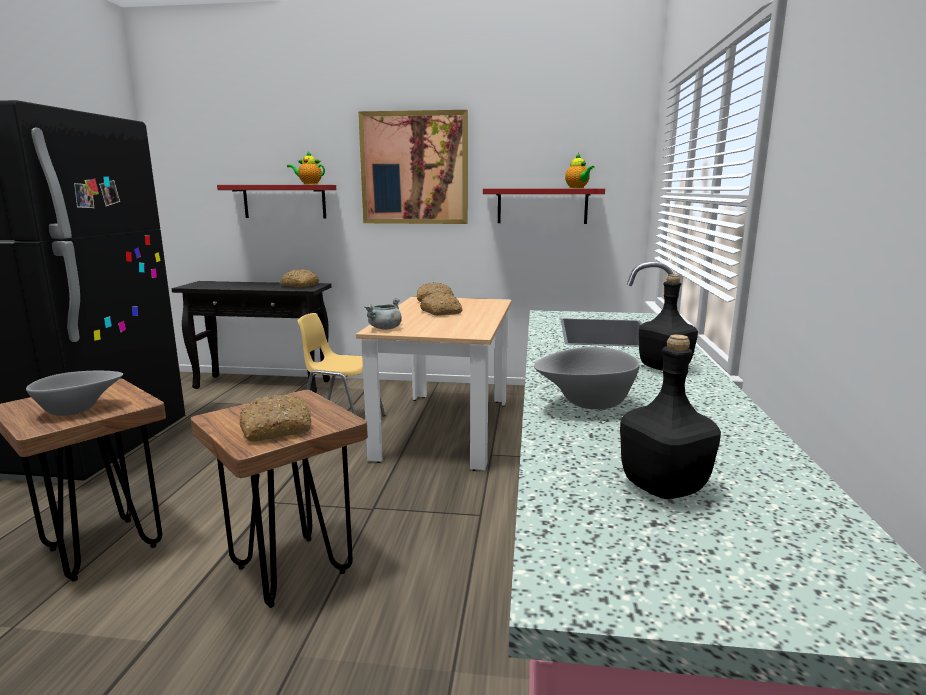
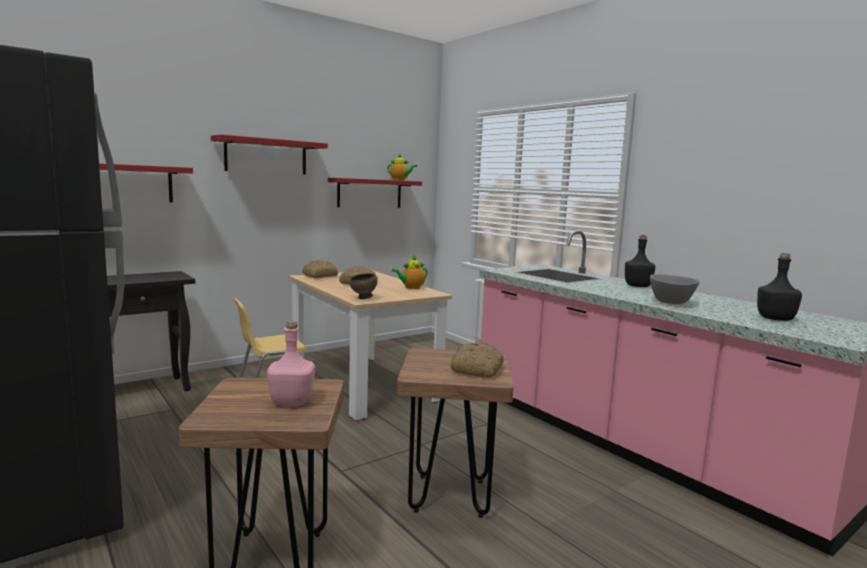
camera: 45 degrees left, 5 degrees down
grey bowl [26,371,123,416] -> pink bottle [267,321,315,406]
bread [280,269,319,288] -> none
teapot [287,151,325,184] -> teapot moved to [392,255,428,289]
picture [358,110,468,224] -> red shelf [211,134,328,175]
grey cooking pot [365,298,402,330] -> brown bowl [349,273,377,299]

